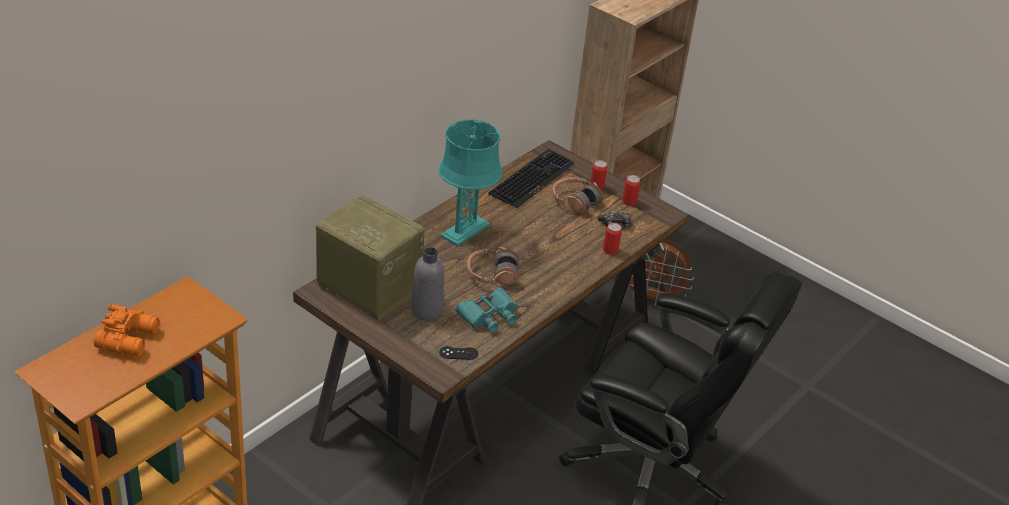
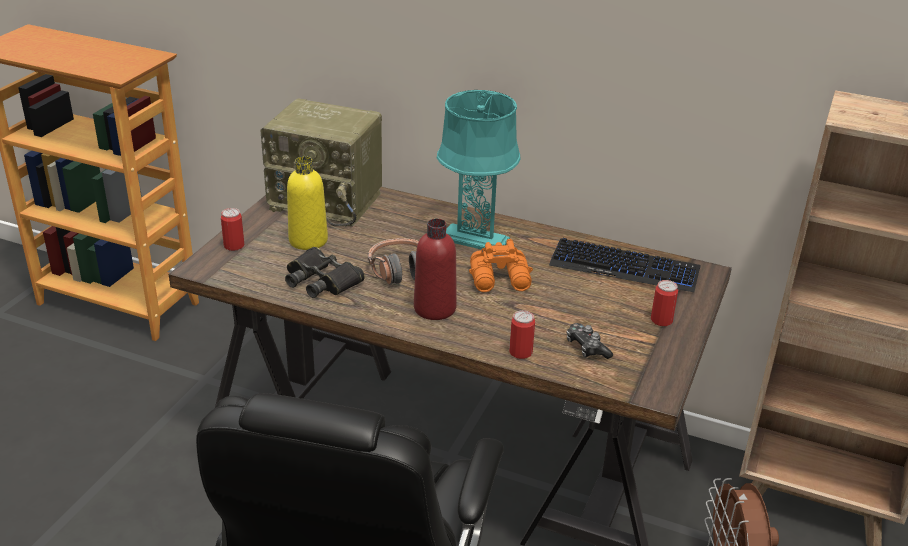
camera: 75 degrees right, 5 degrees down
orange binoculars [94,304,160,357] -> orange binoculars moved to [469,239,533,292]
radio [316,195,425,321] -> radio turned 90 degrees clockwise [260,98,382,227]
grey bottle [411,247,444,321] -> yellow bottle [287,156,328,250]
black game controller [439,346,478,360] -> none
turquoise binoculars [455,287,518,332] -> black binoculars [285,247,365,298]
headphones [552,177,603,214] -> none
can [622,175,641,206] -> can moved to [221,208,244,251]
none -> red bottle [414,219,457,320]

